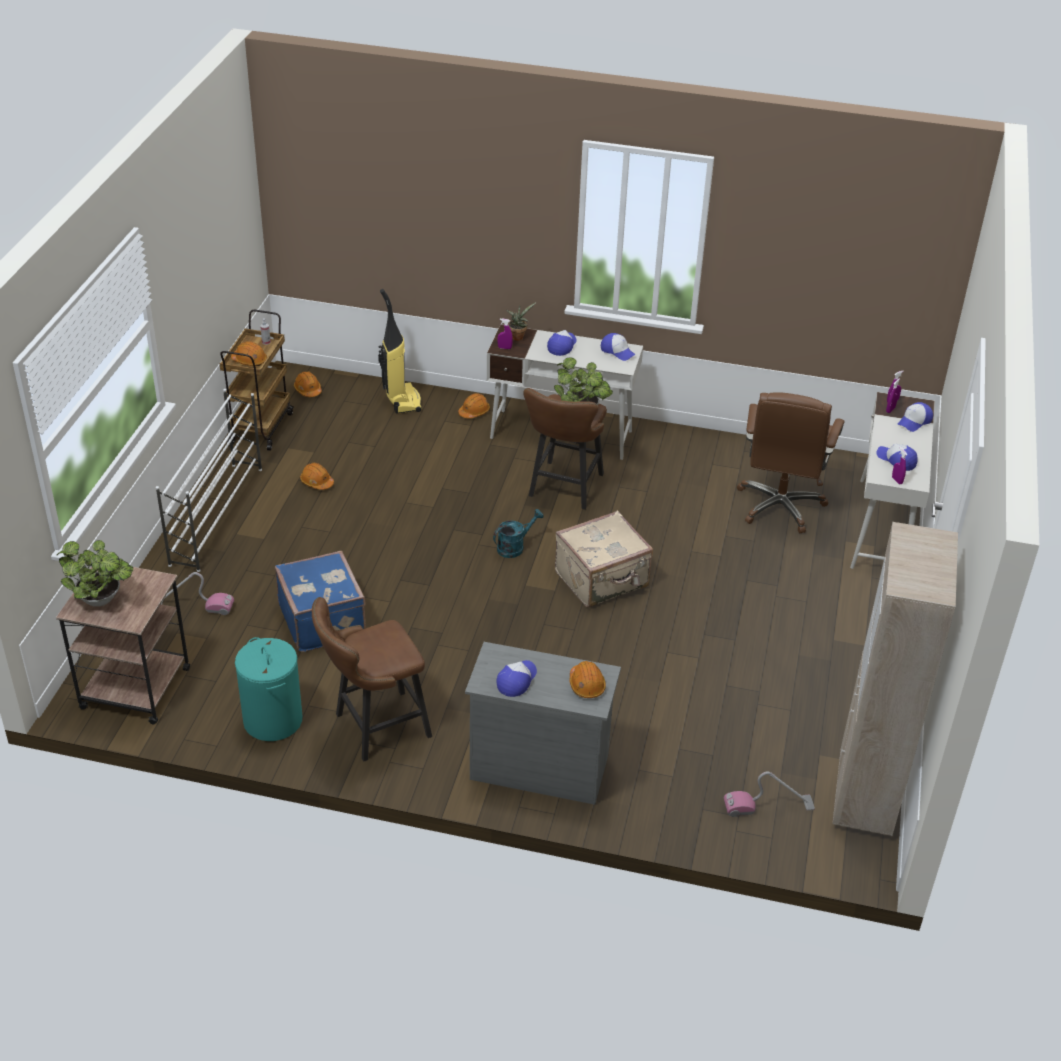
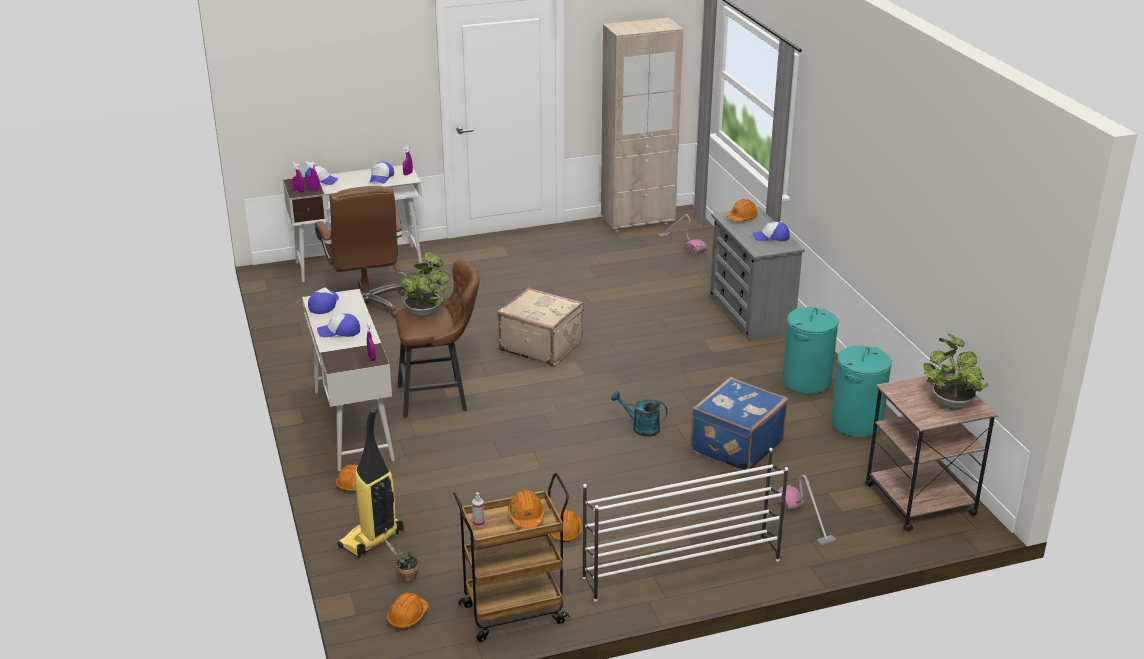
camera: 120 degrees left, 10 degrees down
brown stool [312,597,432,762] -> turquoise laundry basket [782,307,839,394]
turquoise watering can [493,509,544,558] -> turquoise watering can moved to [611,391,668,437]
potted plant [506,303,536,341] -> potted plant moved to [383,537,419,582]
brown office chair [737,392,844,533] -> brown office chair turned 90 degrees clockwise [314,186,406,318]

